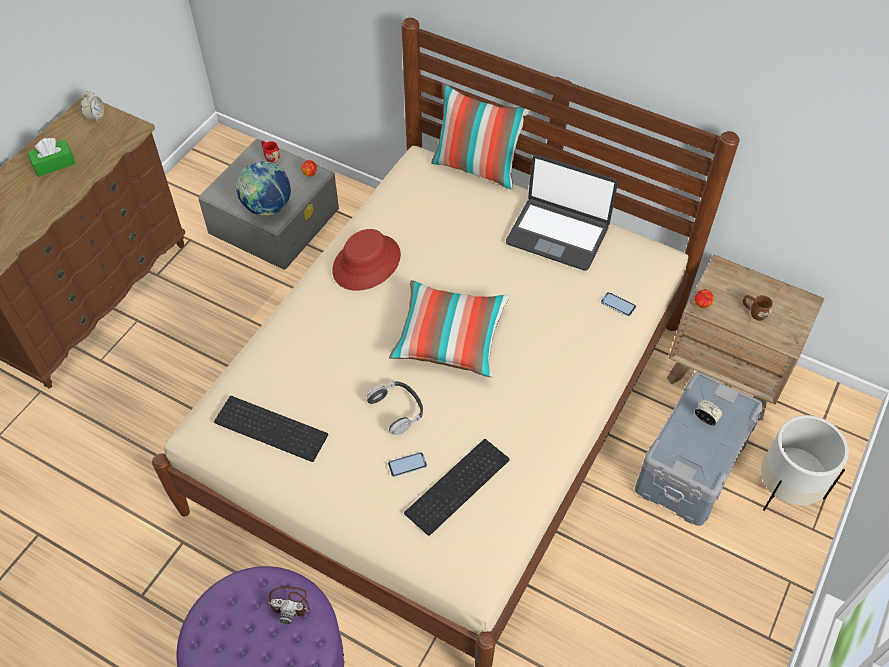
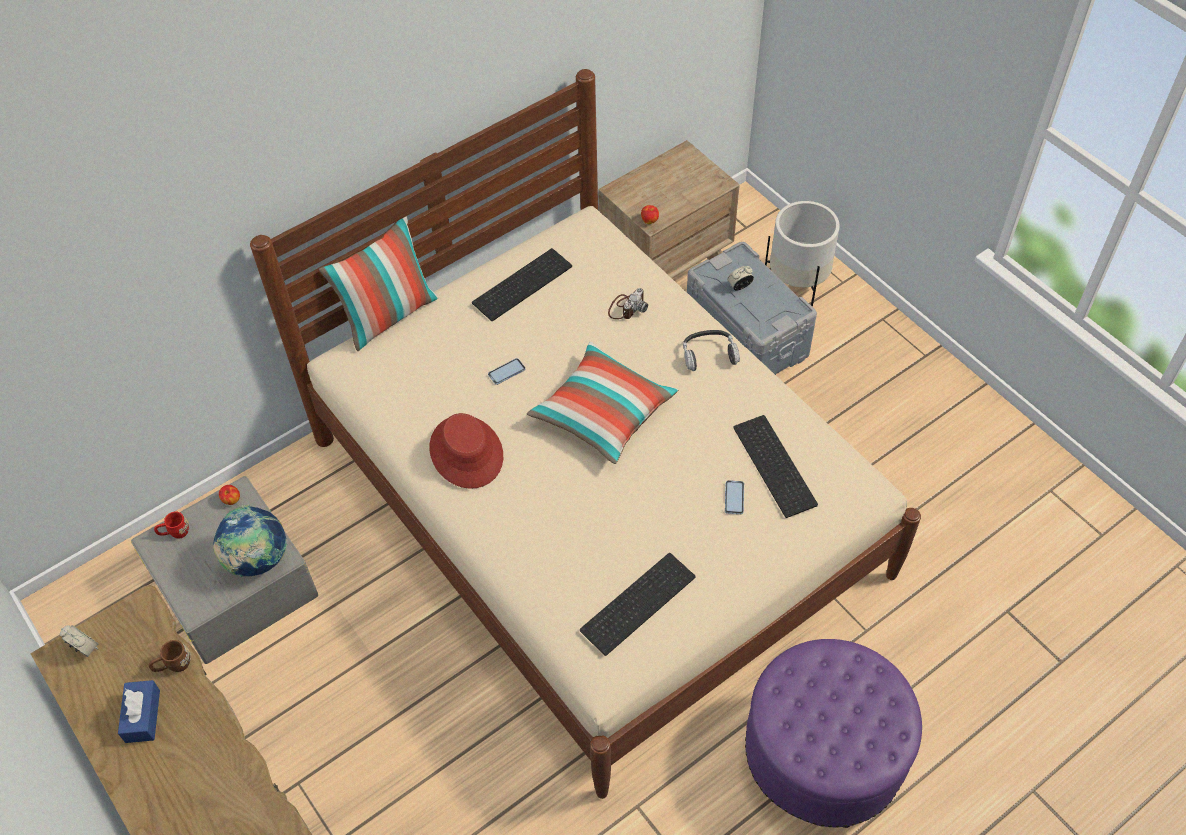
camera: 65 degrees left, 0 degrees up
green tissue box [27,138,76,177] -> blue tissue box [118,680,160,743]
camera [267,587,310,624] -> camera moved to [608,288,648,319]
headphones [367,381,423,435] -> headphones moved to [683,330,740,371]
laptop [506,154,618,271] -> keyboard [472,248,572,321]
phone [601,292,636,316] -> phone moved to [488,358,526,385]
brown mug [743,295,773,321] -> brown mug moved to [149,640,191,672]

